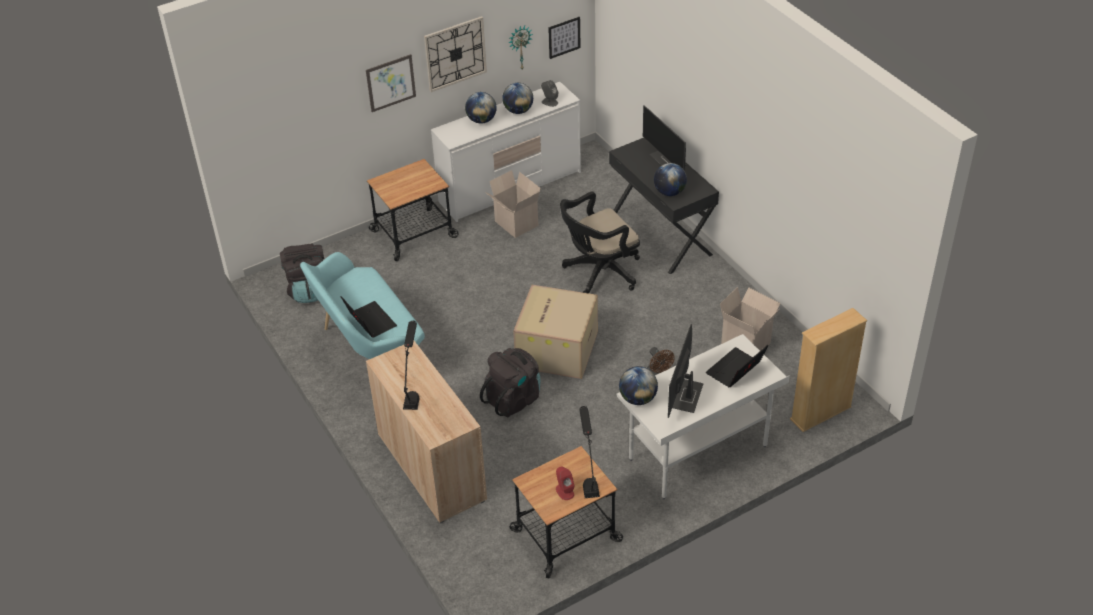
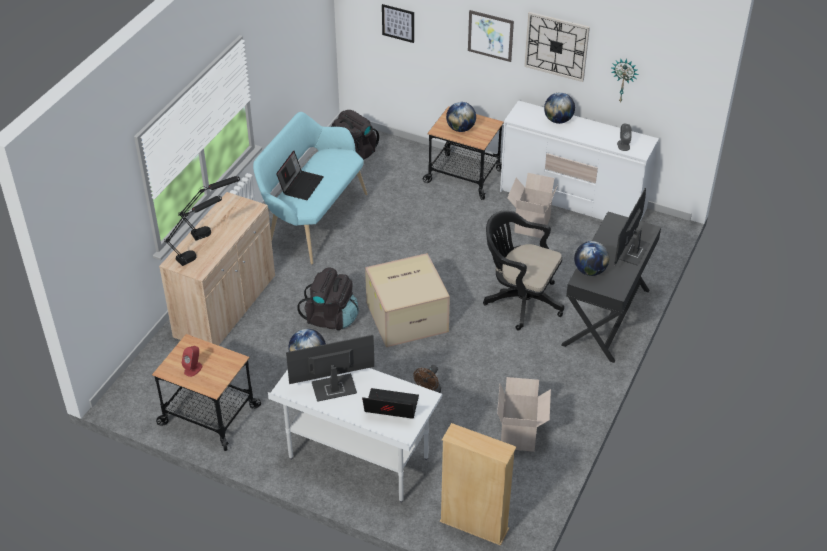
camera: 55 degrees right, 0 degrees up
globe [502,83,533,114] -> globe moved to [446,102,476,132]
picture [548,17,581,59] -> picture moved to [382,4,414,43]
black table lamp [579,406,600,498] -> black table lamp moved to [164,196,222,266]

